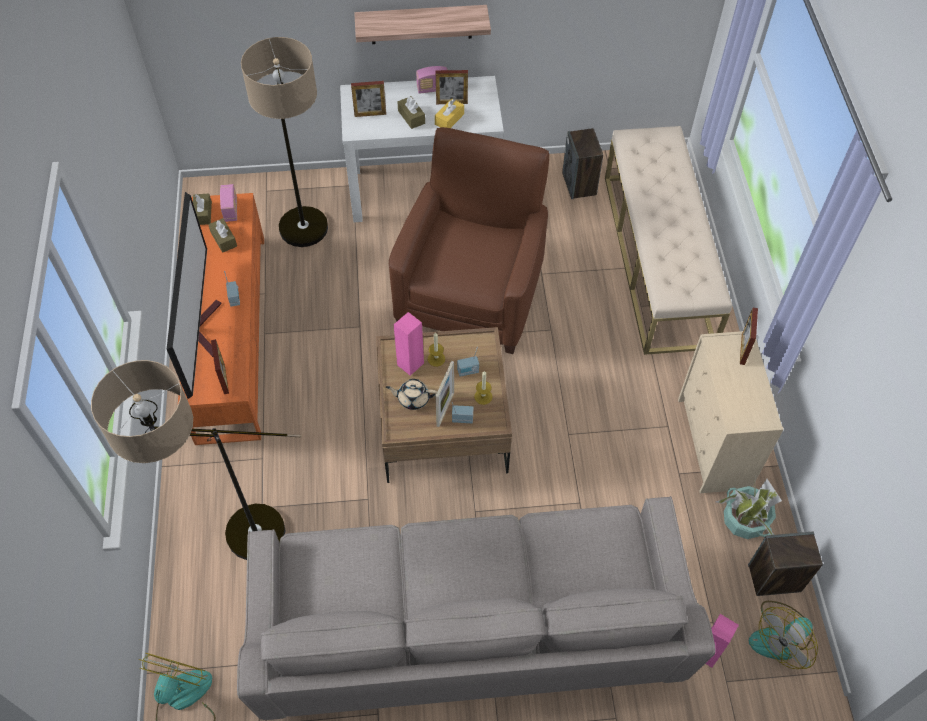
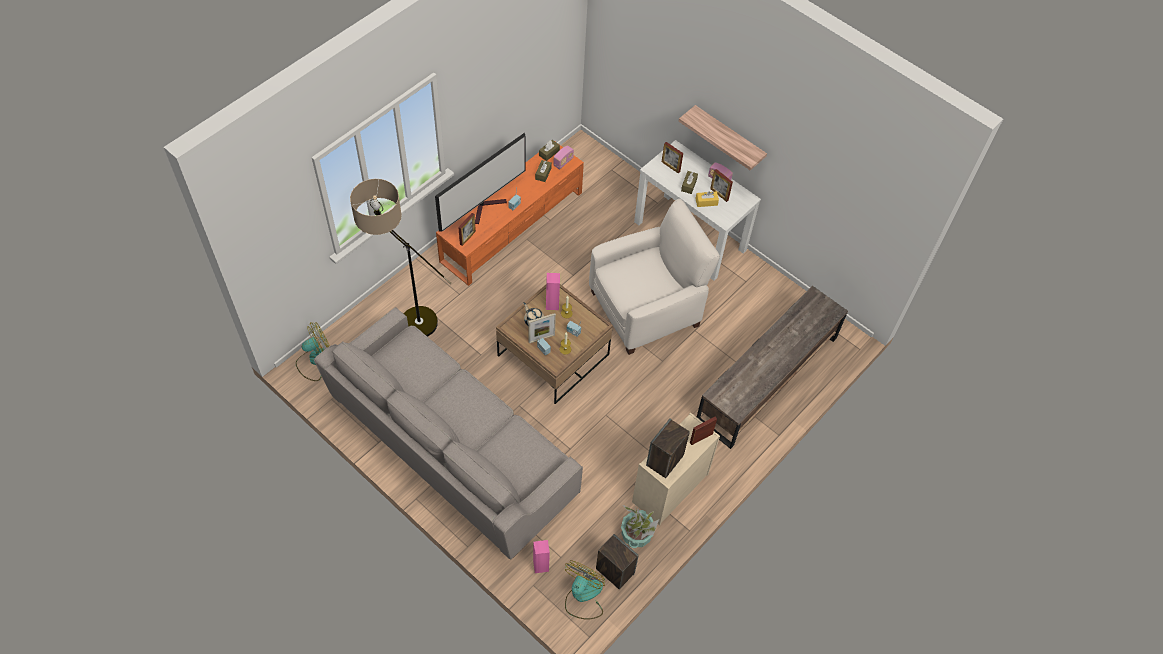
camera: 45 degrees right, 0 degrees up
floor lamp [241,37,328,247] -> none
brown armchair [389,127,549,354] -> white armchair [589,199,720,355]
speaker [562,128,603,199] -> speaker moved to [646,418,690,478]
beige bench [605,126,732,355] -> brown tv stand [697,286,848,449]
fan [749,601,818,669] -> fan turned 105 degrees clockwise [565,560,605,620]

